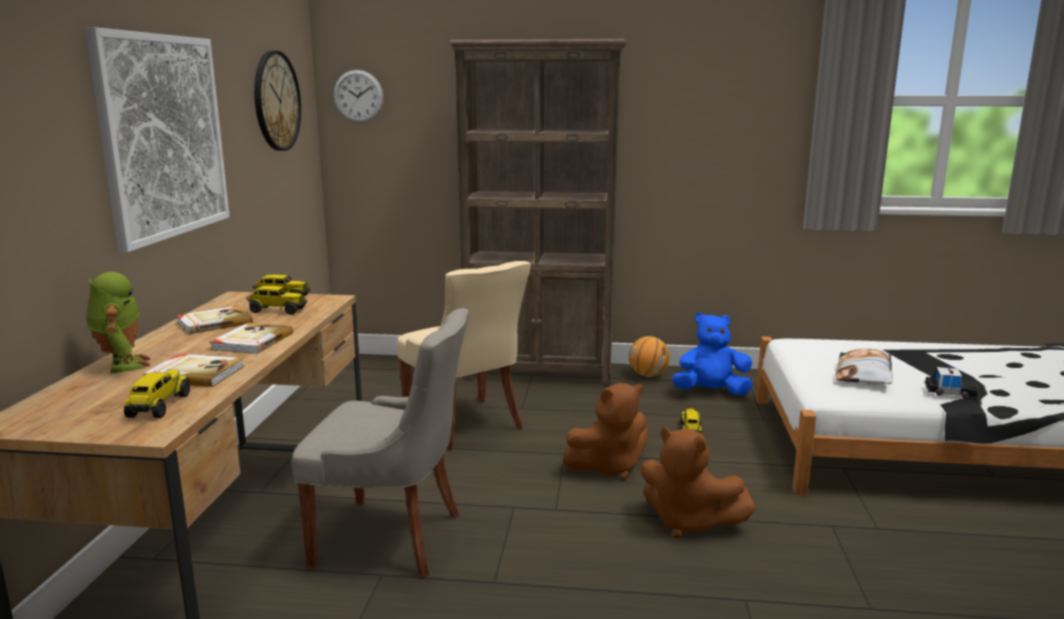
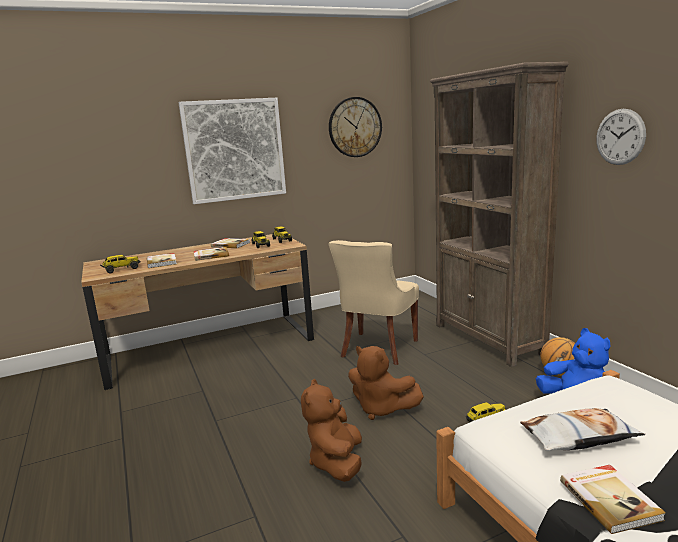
camera: 60 degrees right, 0 degrees up
toy robot [86,272,151,373] -> none
grey chair [292,308,469,578] -> none
wall clock [333,70,384,123] -> wall clock moved to [596,109,646,165]
toy car [924,367,980,399] -> book [560,465,666,534]

